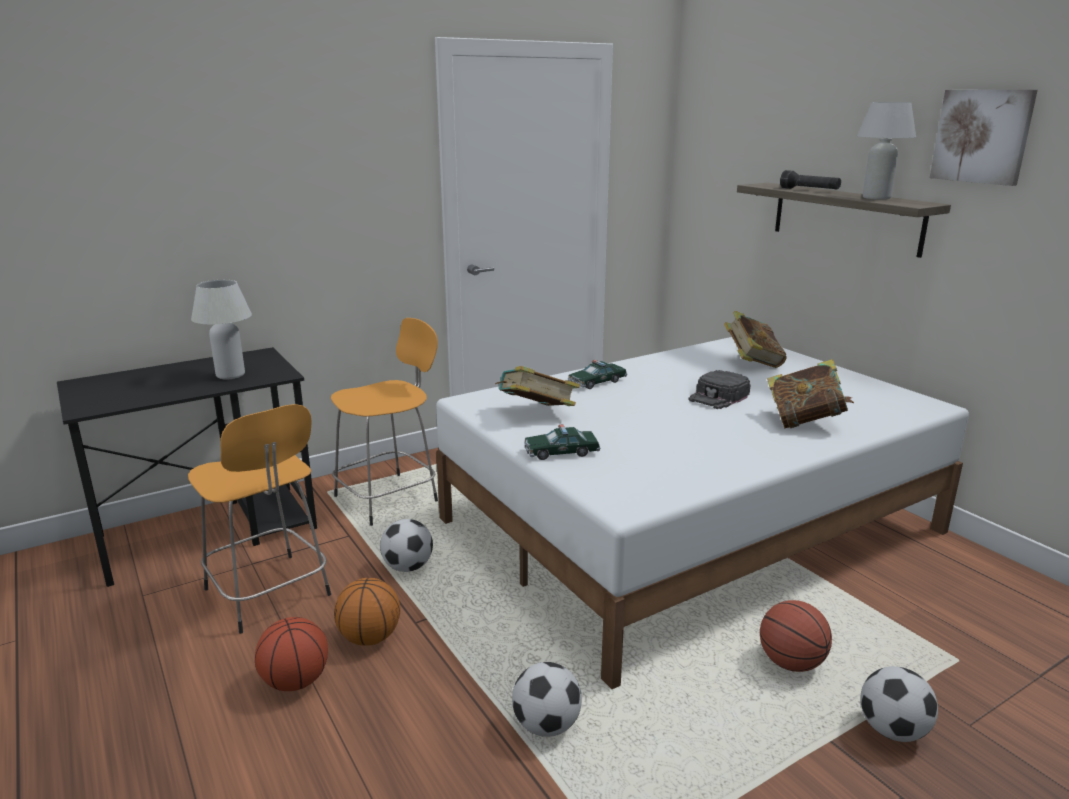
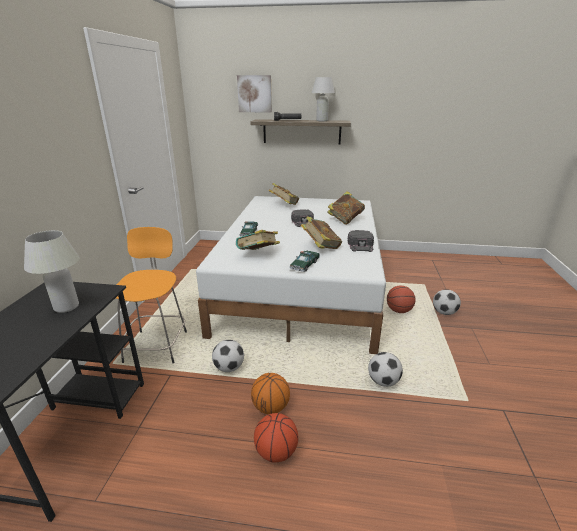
camera: 50 degrees left, 5 degrees up
orange stool [188,404,331,634] -> none
picture [930,90,1038,186] -> picture moved to [237,75,272,113]
none -> book [301,216,342,249]
none -> black cap [348,230,374,252]

